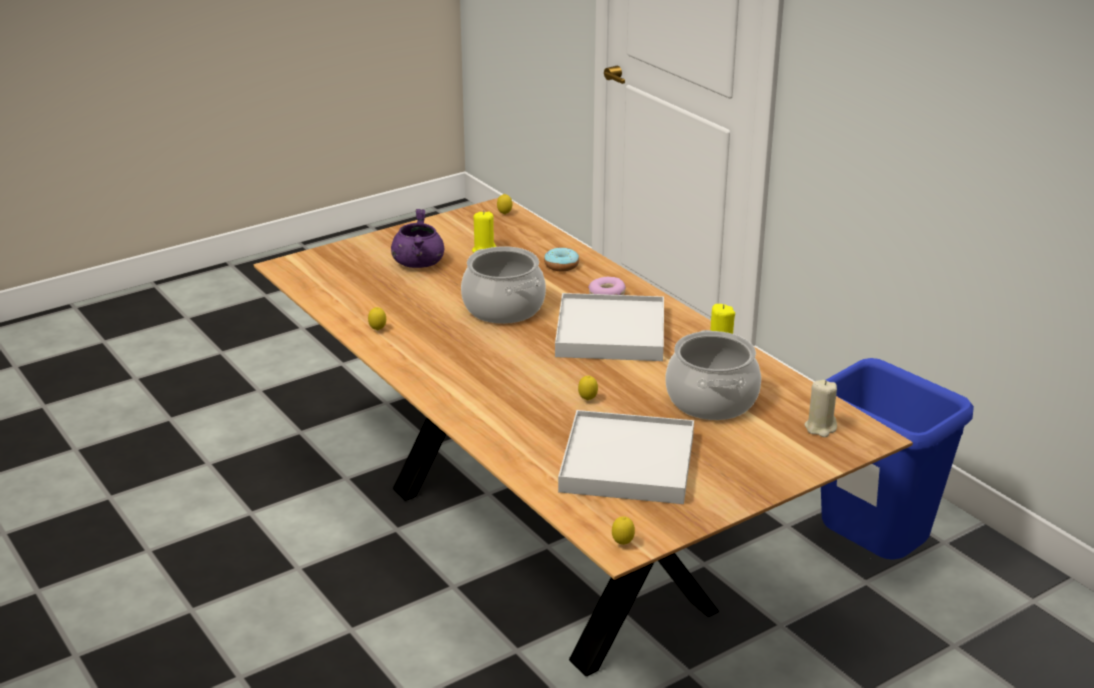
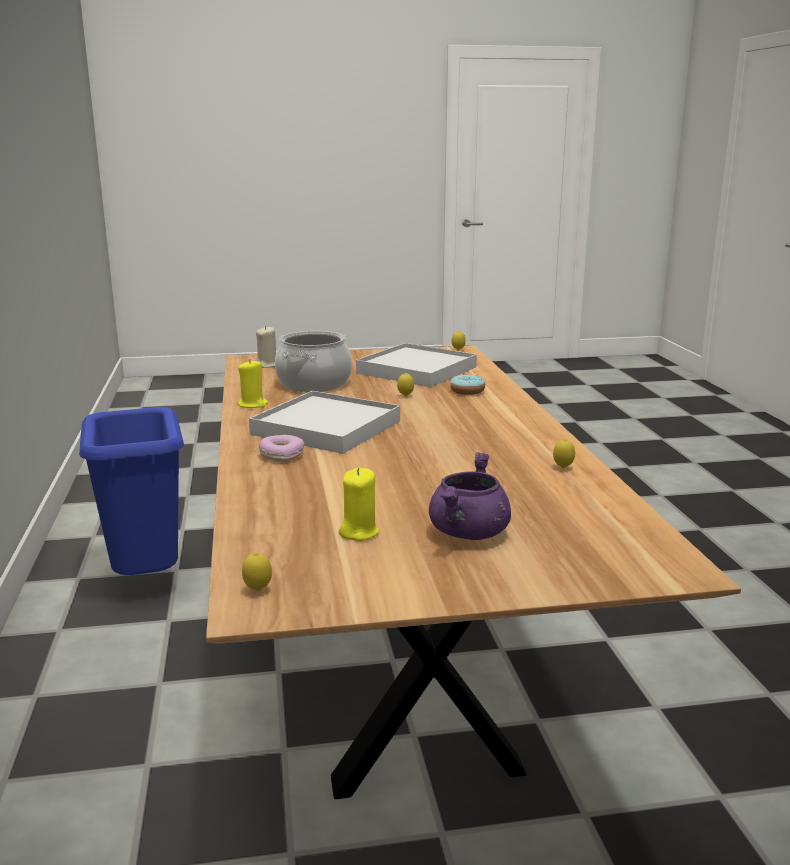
camera: 155 degrees left, 10 degrees down
cooking pot [461,246,546,324] -> none
donut [544,248,579,271] -> donut moved to [450,375,485,395]

